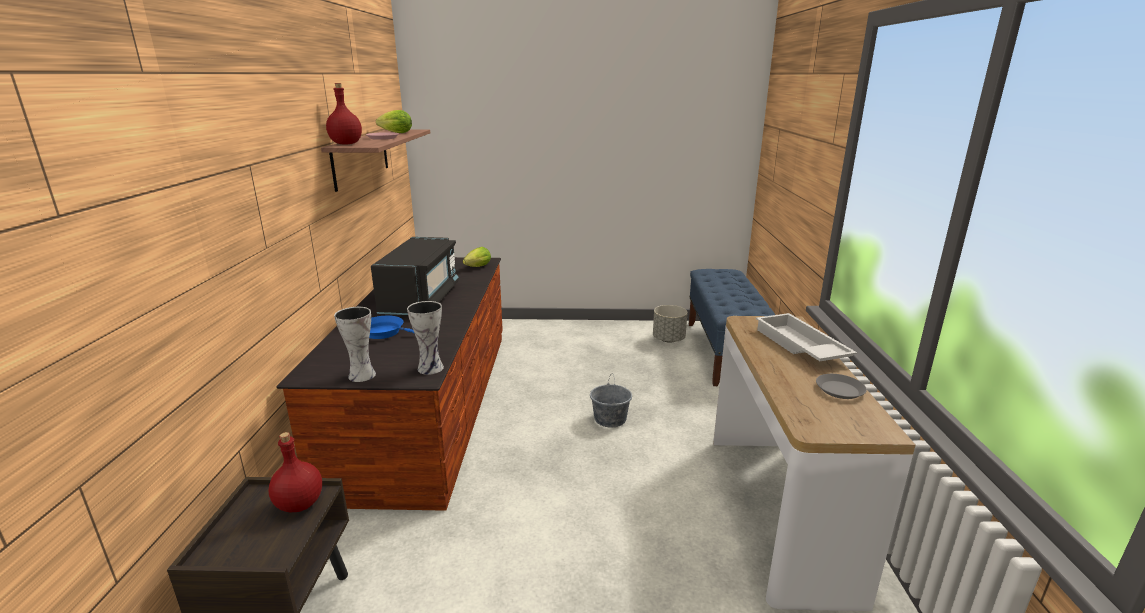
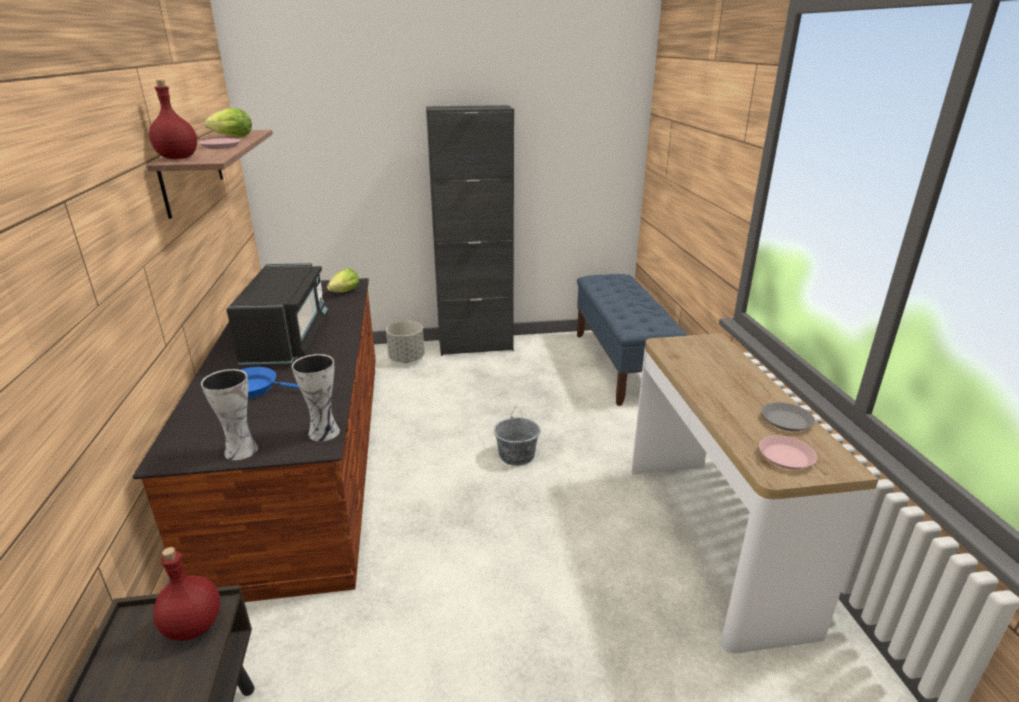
camera: 10 degrees left, 5 degrees up
grey planter [653,305,688,343] -> grey planter moved to [386,321,425,363]
white tray [756,313,857,361] -> none
none -> black cabinet [426,105,514,356]
none -> pink plate [759,435,817,469]

